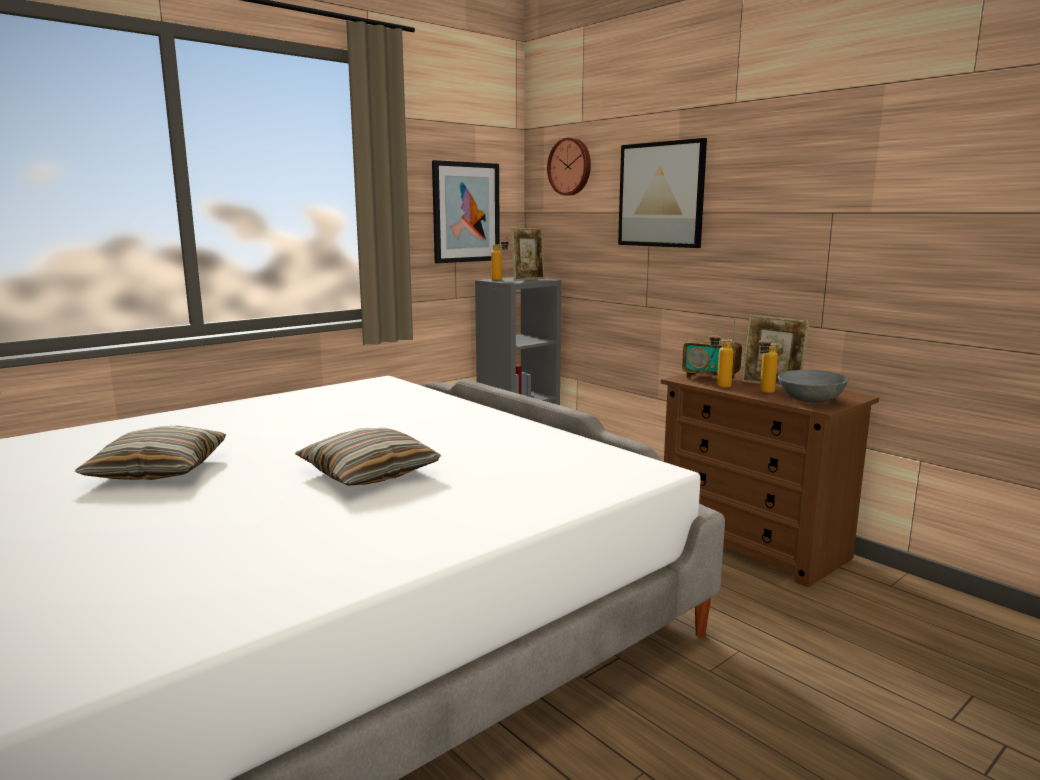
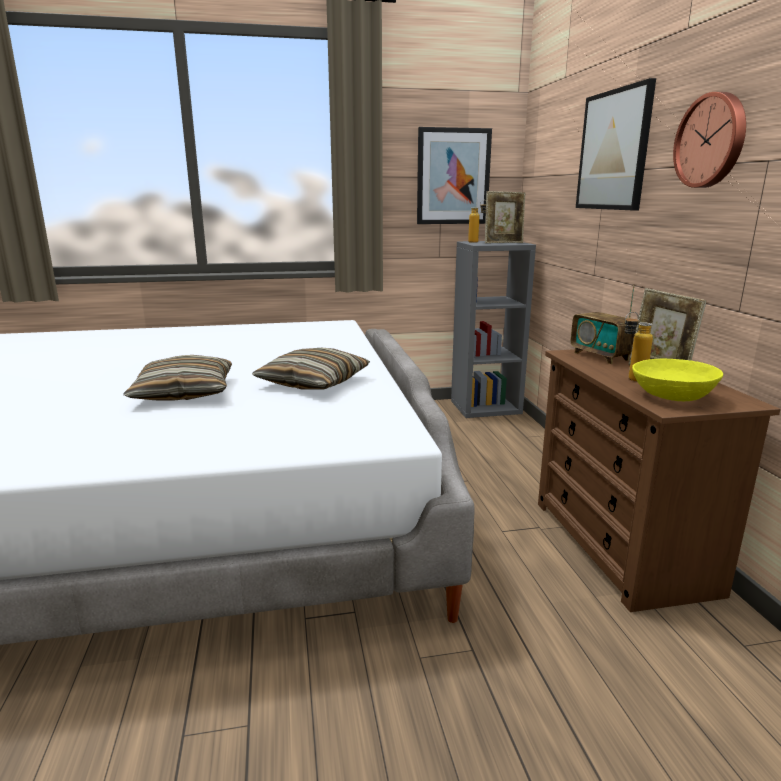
camera: 30 degrees right, 5 degrees up
pillow [75,426,227,480] -> pillow moved to [252,348,370,390]
wall clock [547,137,591,196] -> wall clock moved to [673,92,746,188]
bottle [709,330,734,388] -> none
grey bowl [778,370,848,402] -> yellow bowl [632,359,723,401]

